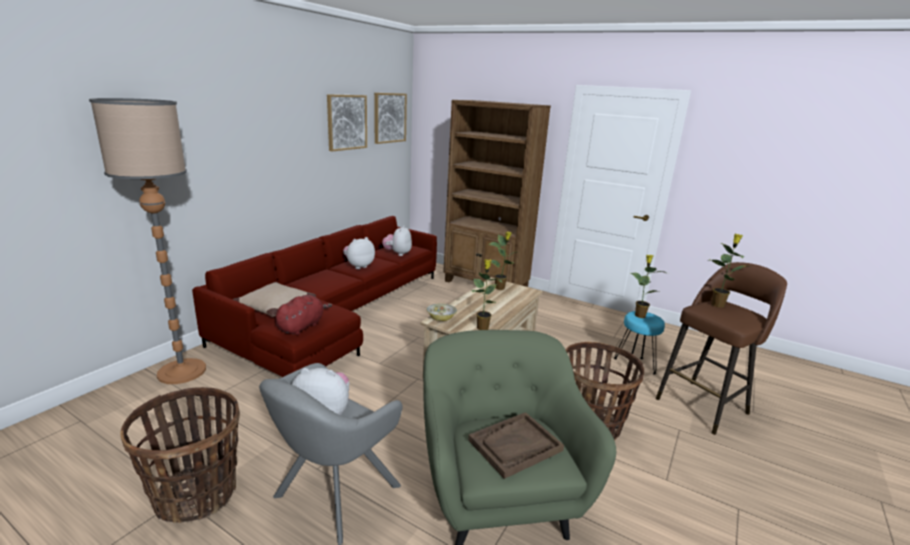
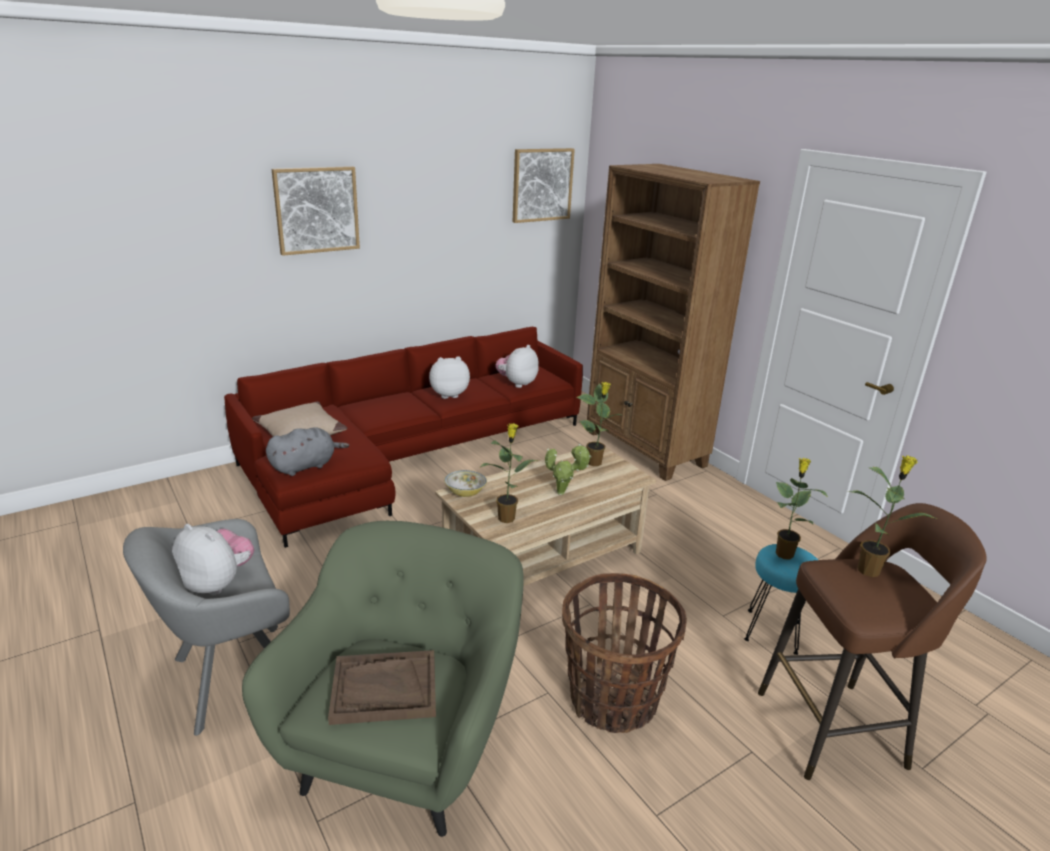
camera: 25 degrees right, 5 degrees up
floor lamp [89,98,206,384] -> none
basket [120,387,240,523] -> none
red plush toy [275,295,332,335] -> grey plush toy [266,427,349,476]
picture [327,94,367,152] -> picture moved to [272,166,360,256]
none -> potted plant [545,444,591,495]

